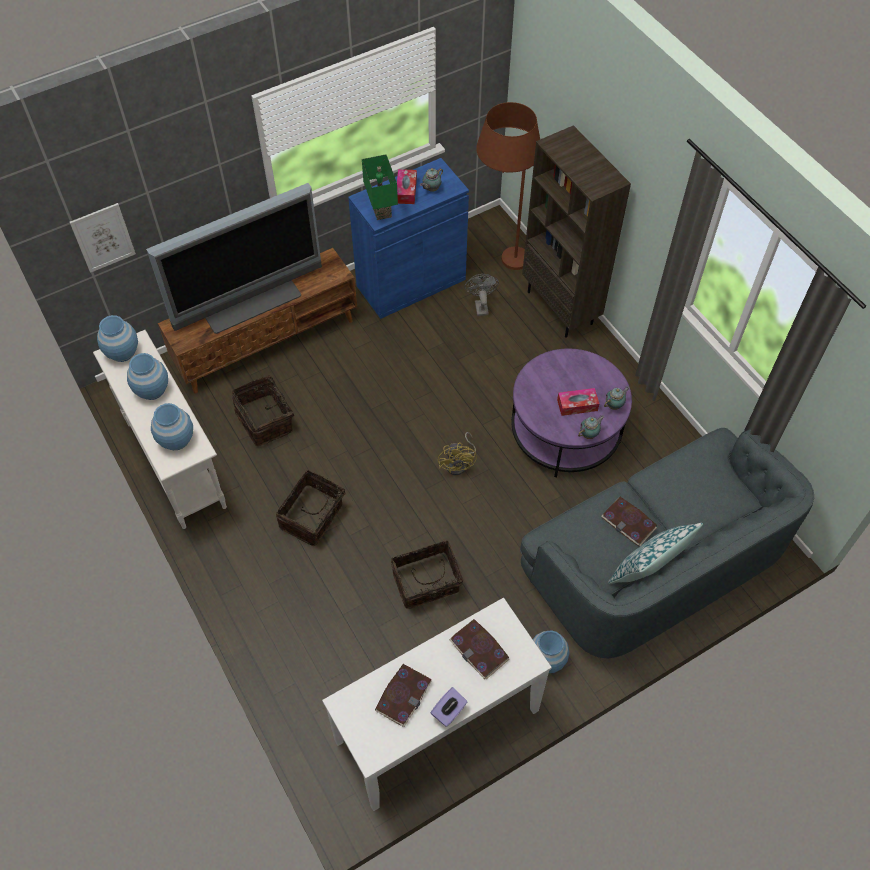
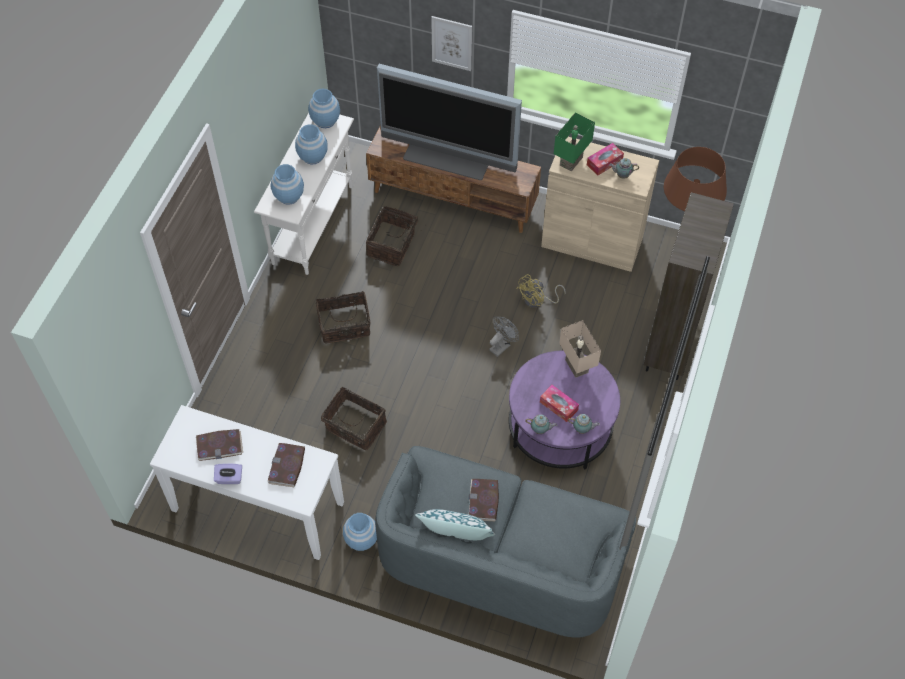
camera: 50 degrees right, 0 degrees up
picture [70,203,136,273] -> picture moved to [431,16,472,71]
blue cabinet [348,158,469,319] -> beige cabinet [541,137,659,272]
yellow fan [438,432,477,475] -> yellow fan moved to [516,274,566,308]
grey fan [464,274,499,316] -> grey fan moved to [489,317,519,357]
none -> beige table lamp [559,320,601,378]

